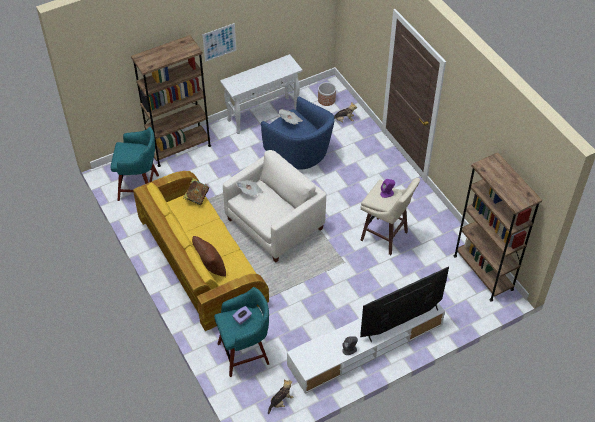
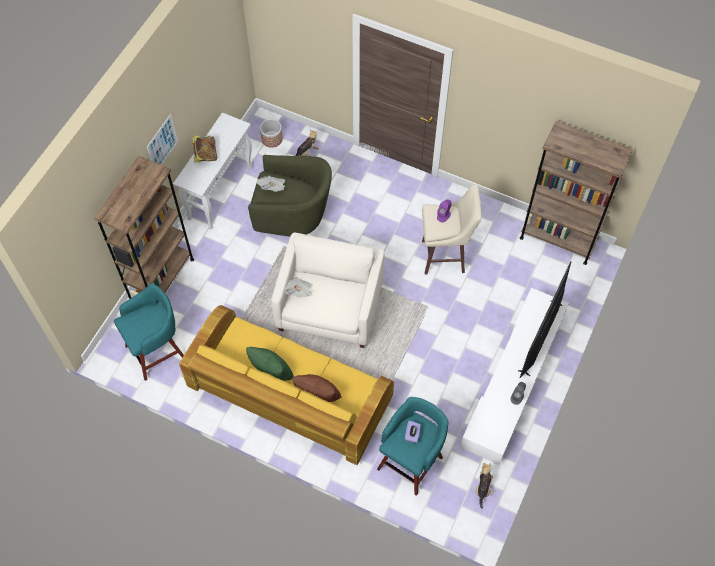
camera: 35 degrees left, 10 degrees up
book [183,178,209,205] -> book moved to [192,135,218,162]
blue armchair [261,96,335,170] -> green armchair [248,155,332,236]
none -> green pillow [246,347,294,381]

